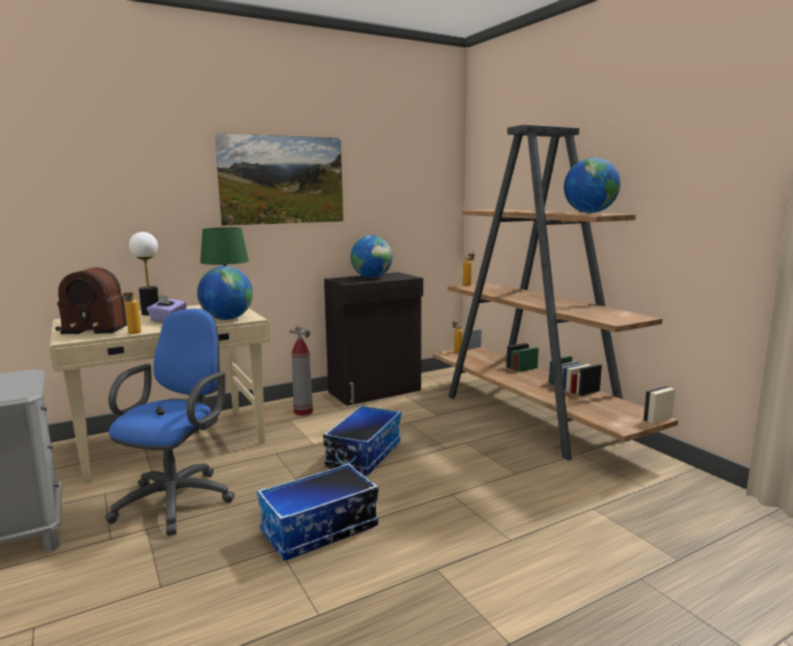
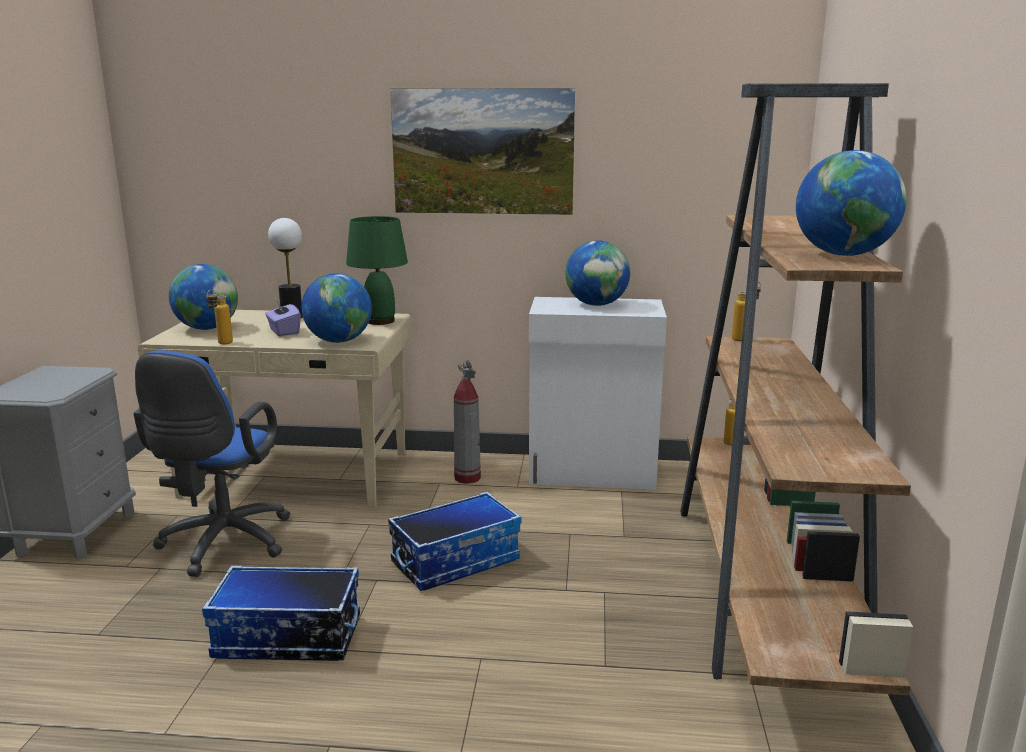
camera: 35 degrees right, 5 degrees up
radio [55,267,127,334] -> globe [169,264,238,330]
blue office chair [105,309,235,536] -> blue office chair turned 135 degrees clockwise [133,350,290,577]
black cabinet [324,272,423,406] -> white cabinet [529,297,667,490]

